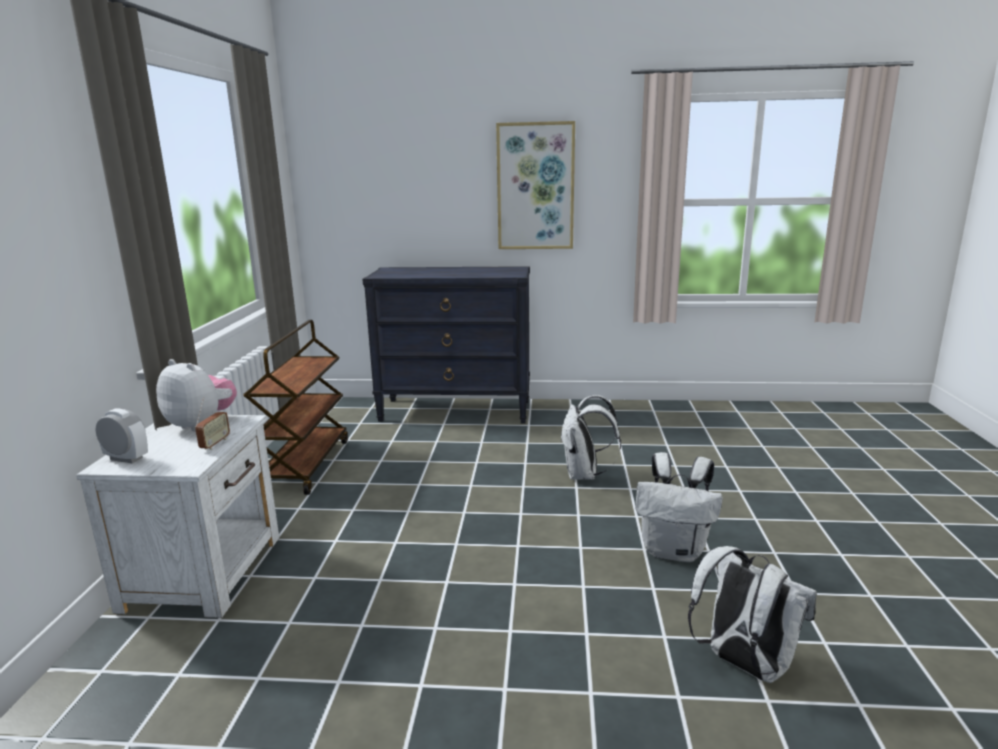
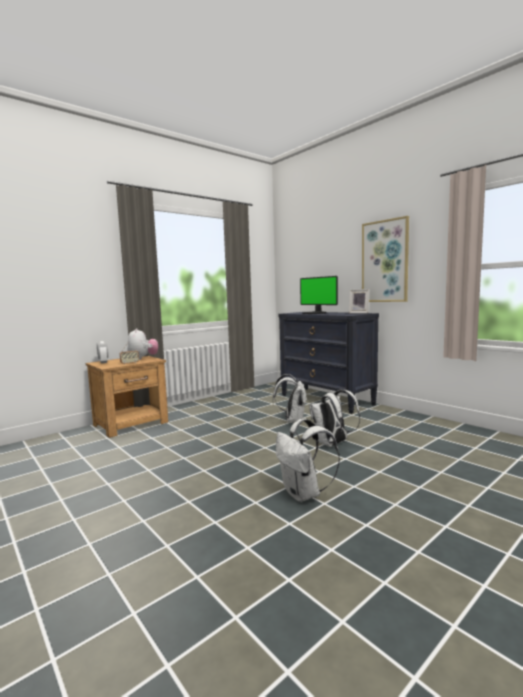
camera: 45 degrees right, 10 degrees down
white nightstand [76,415,279,618] -> brown nightstand [86,356,168,438]
brown cart [243,320,348,495] -> none
white backpack [688,546,817,683] -> white backpack moved to [273,374,307,424]
none -> monitor [300,276,338,314]
none -> picture frame [349,289,369,314]

